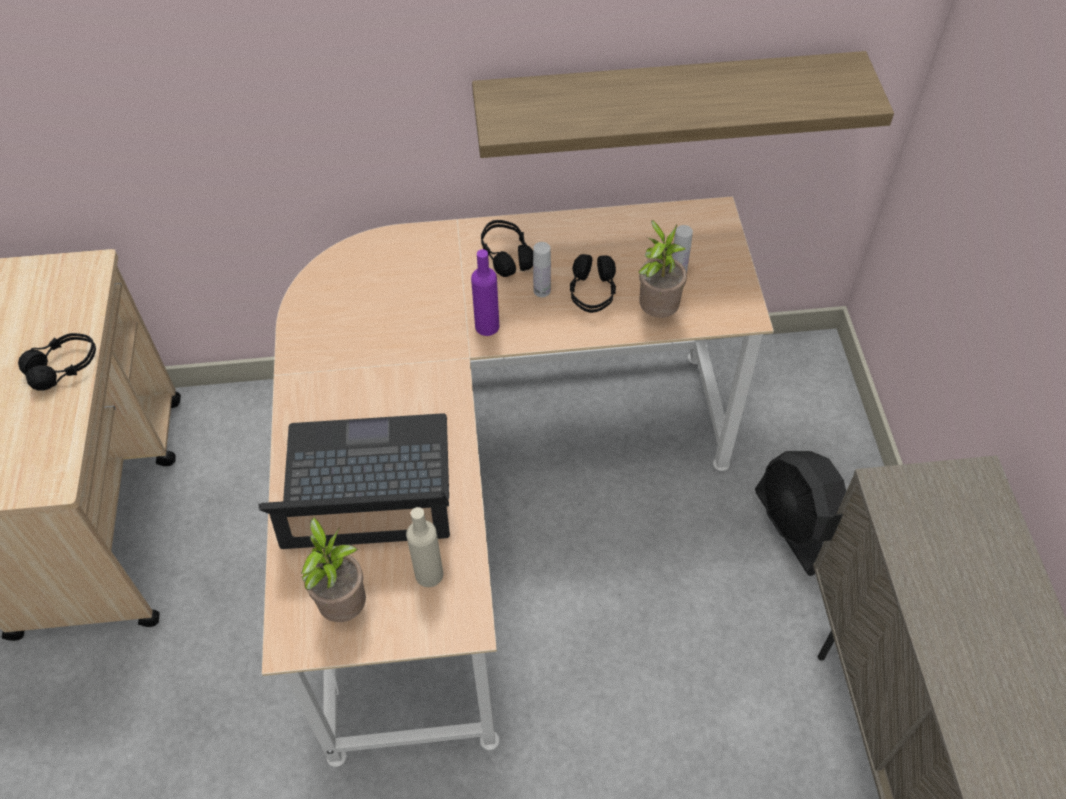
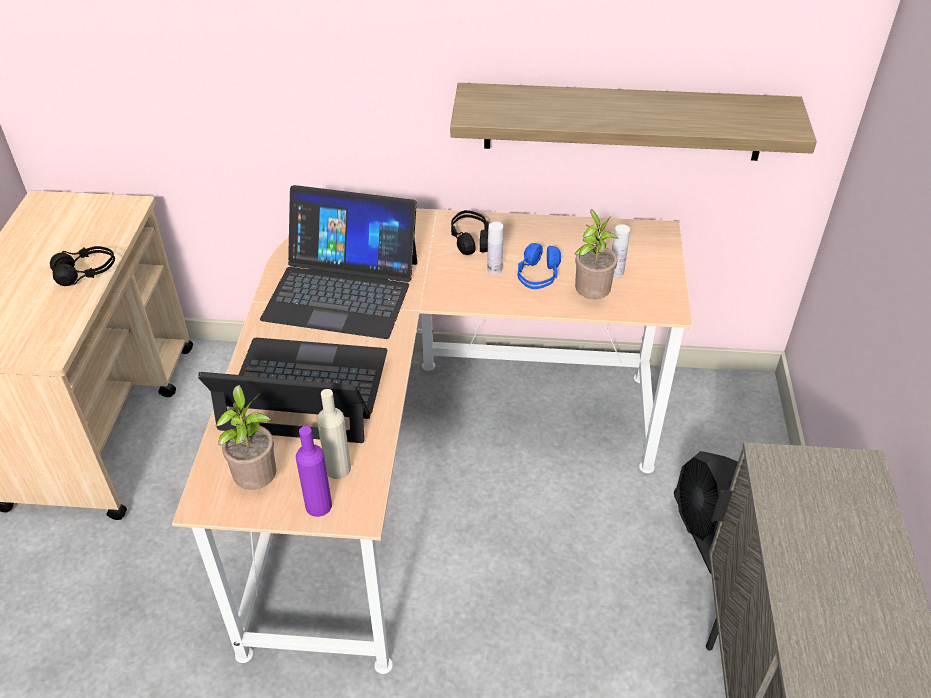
camera: 10 degrees right, 10 degrees down
purple bottle [471,249,499,336] -> purple bottle moved to [296,426,332,517]
black headphones [570,254,616,313] -> blue headphones [518,243,561,289]
none -> laptop [260,185,417,339]

